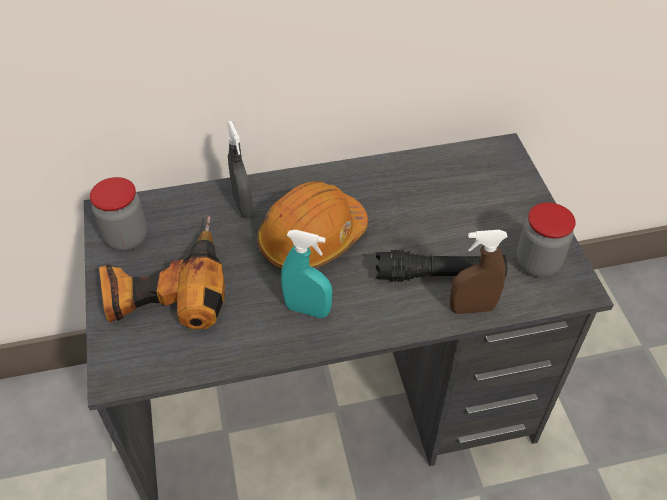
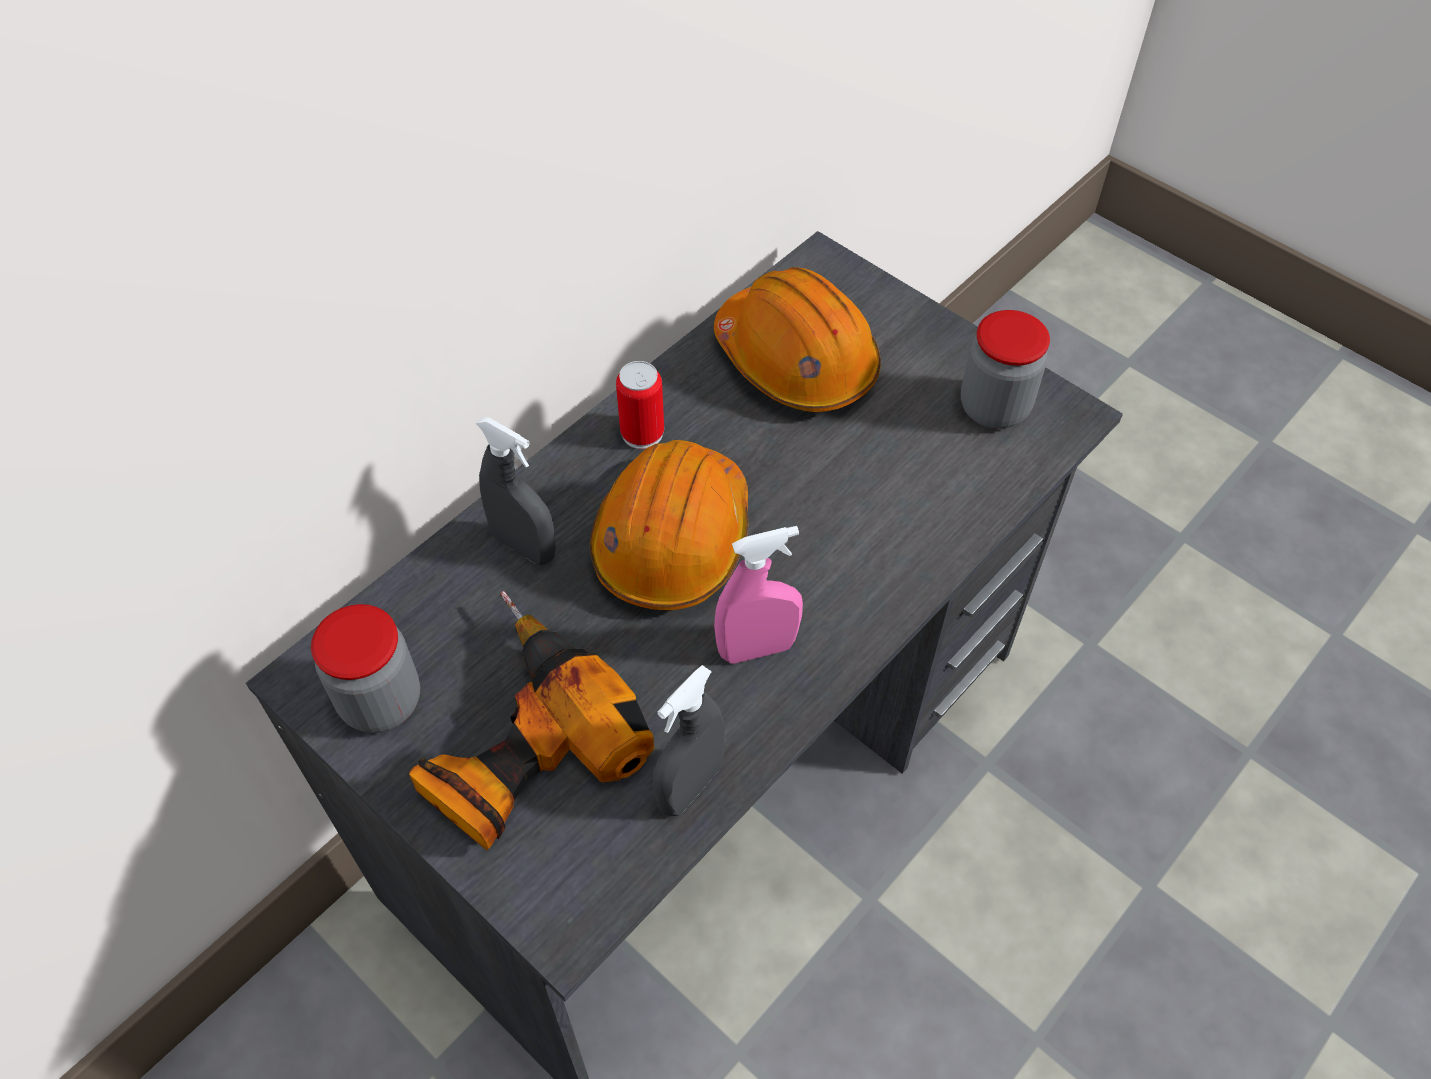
camera: 35 degrees left, 5 degrees up
turquoise spray bottle [281,230,332,318] -> pink spray bottle [714,526,803,664]
black flashlight [376,250,507,282] -> none
brown spray bottle [450,230,508,314] -> none
none -> can [616,361,664,449]
none -> grey spray bottle [653,665,724,816]
none -> orange hard hat [714,267,881,412]

